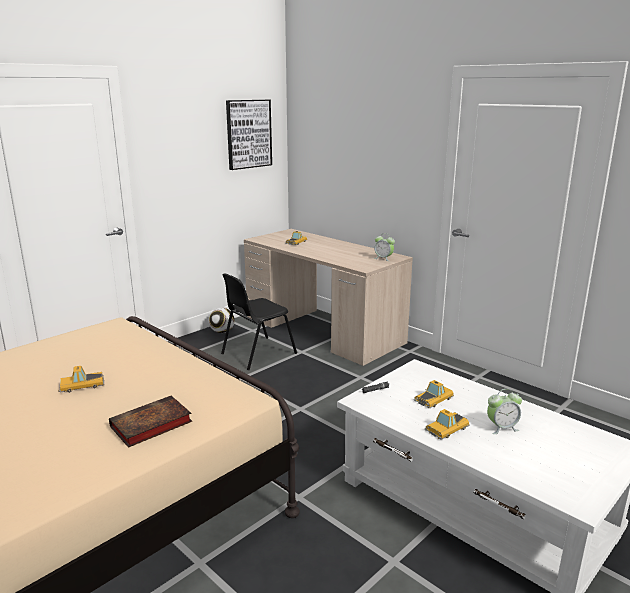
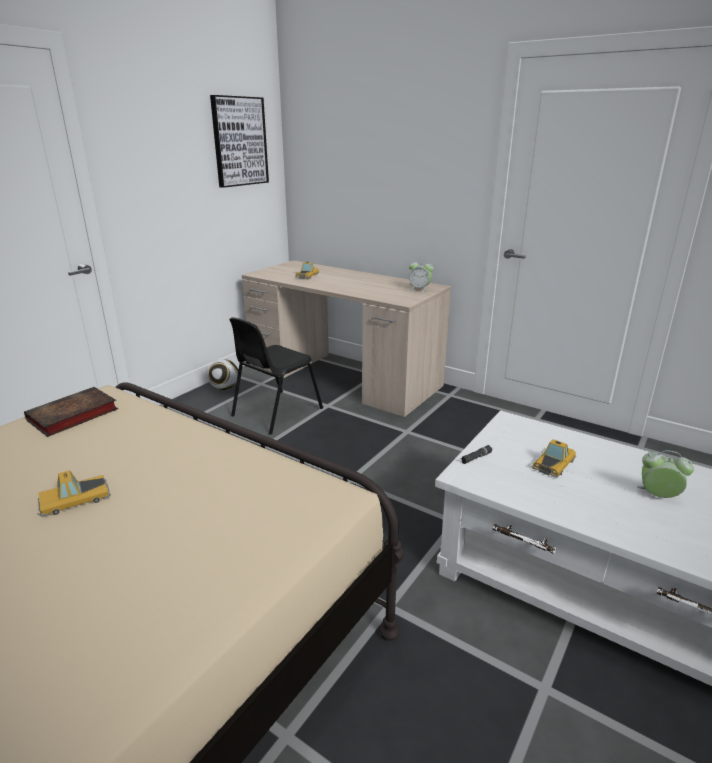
camera: 10 degrees left, 5 degrees up
book [109,396,192,448] -> book moved to [24,387,118,437]
toy car [425,409,470,439] -> none
alarm clock [487,389,522,434] -> alarm clock turned 135 degrees counterclockwise [637,450,694,498]

